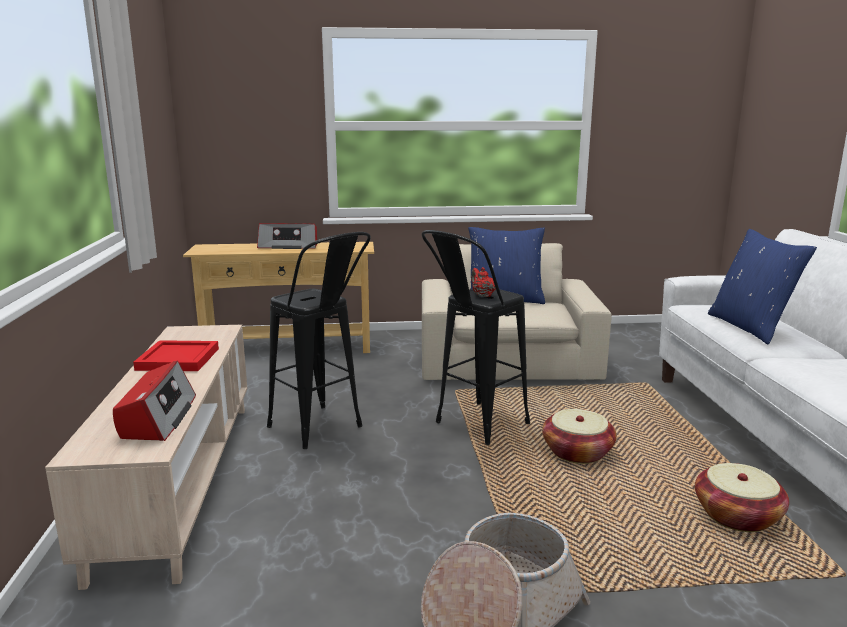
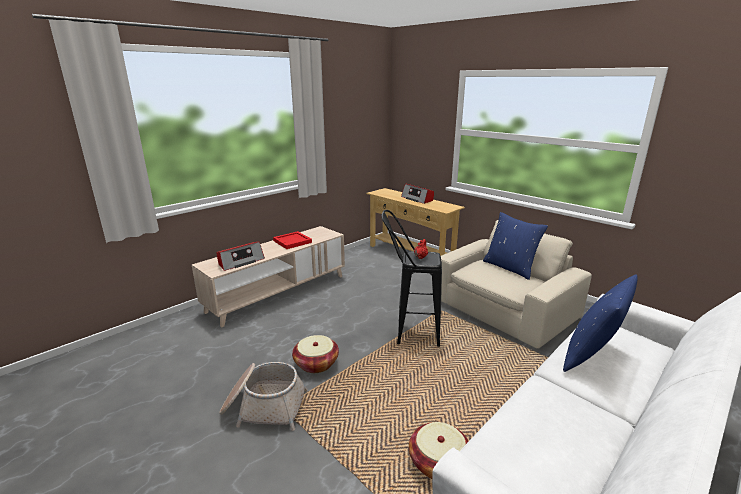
camera: 50 degrees right, 5 degrees up
black stool [267,232,371,449] -> none
basket [542,409,617,464] -> basket moved to [292,335,339,373]

